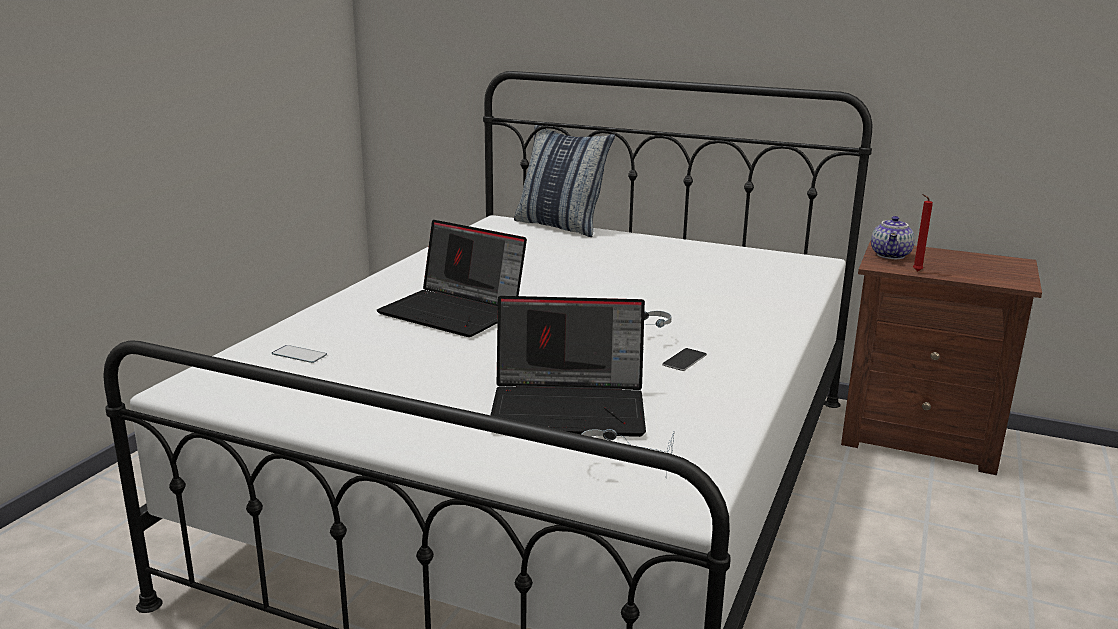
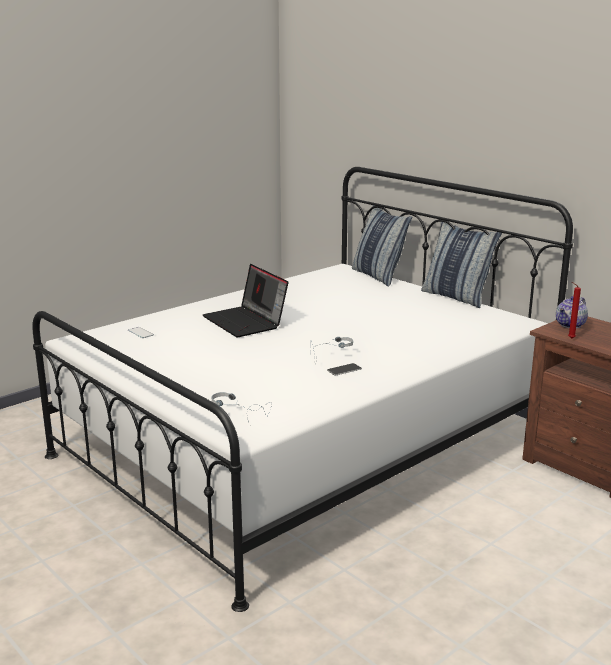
camera: 25 degrees right, 0 degrees up
laptop [491,296,646,437] -> none
none -> pillow [421,222,502,308]

